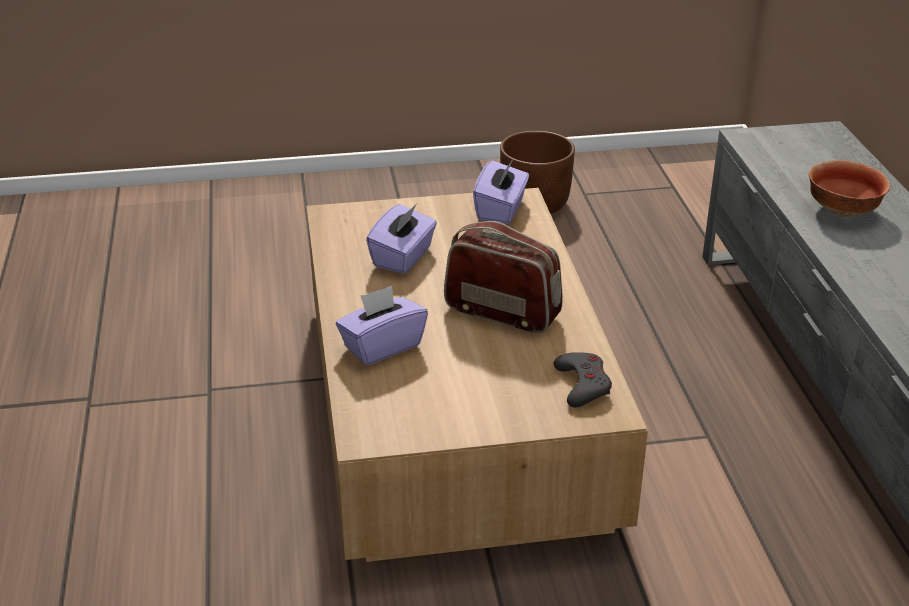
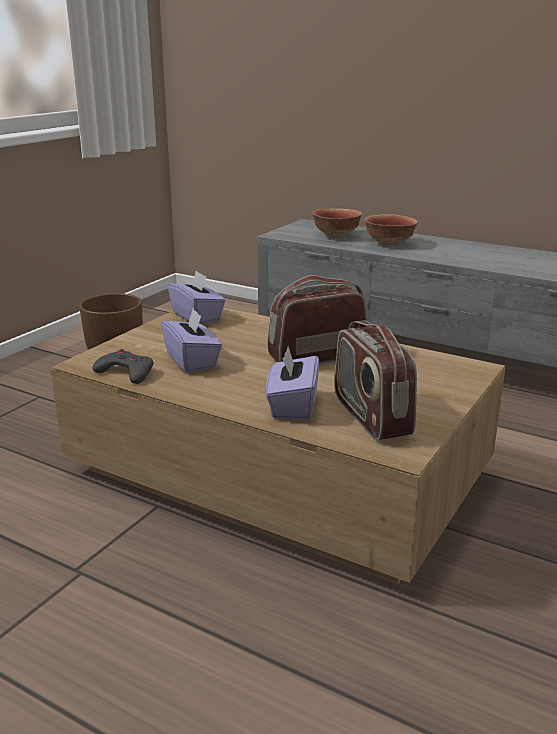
camera: 50 degrees left, 10 degrees down
grey game controller [554,352,612,408] -> grey game controller moved to [93,349,154,384]
none -> bowl [312,208,362,238]
none -> radio [334,320,417,440]

